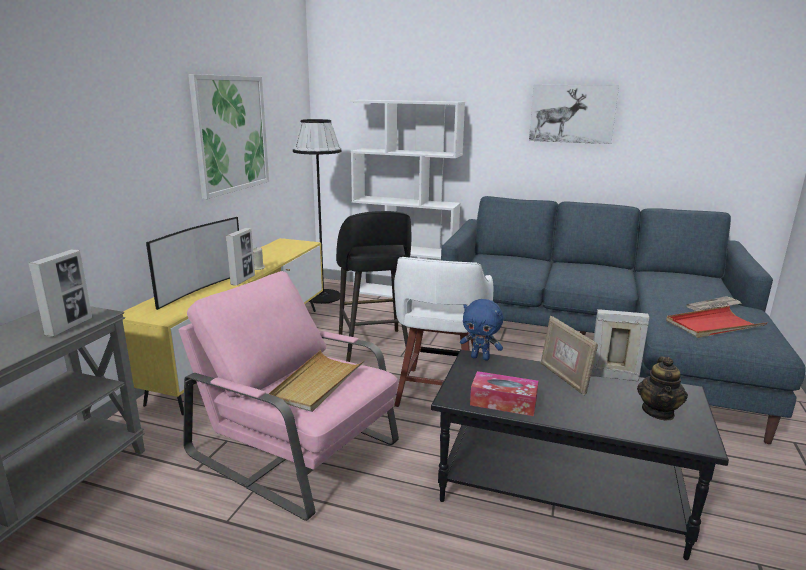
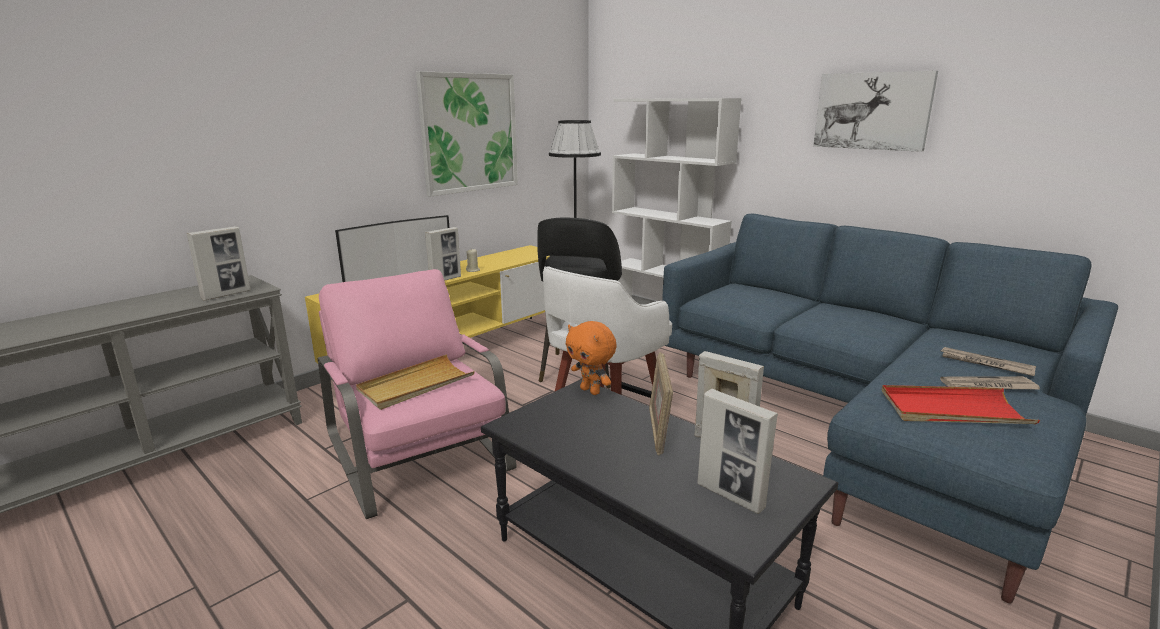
camera: 25 degrees right, 0 degrees up
blue plush toy [460,299,503,361] -> orange plush toy [565,321,617,395]
tissue box [470,371,539,416] -> none
teapot [637,356,688,420] -> picture frame [697,389,778,514]
none -> newspaper [941,347,1036,376]

